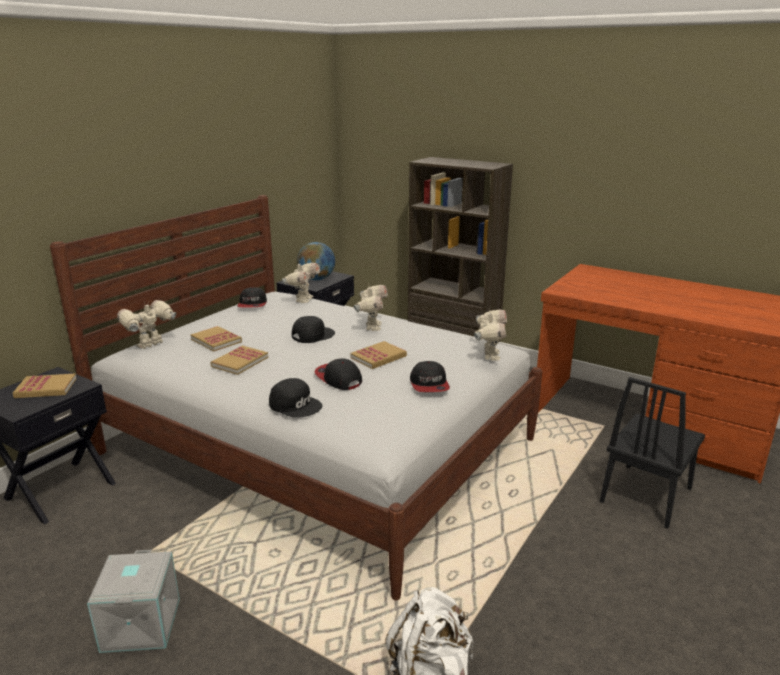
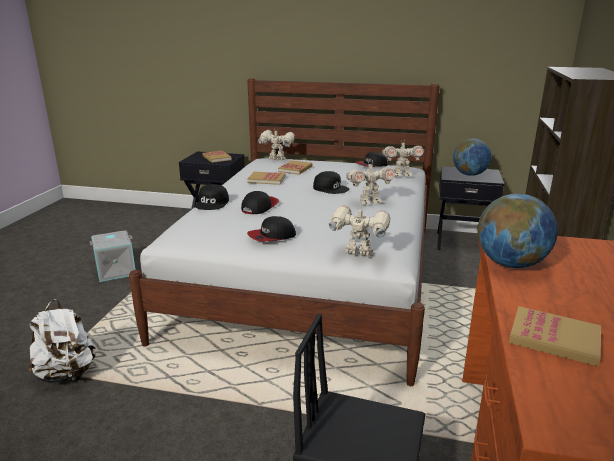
camera: 70 degrees right, 0 degrees up
book [351,341,407,369] -> book moved to [509,306,601,366]
toy robot [474,310,507,361] -> toy robot turned 150 degrees counterclockwise [329,205,390,257]
none -> globe [477,194,558,268]

